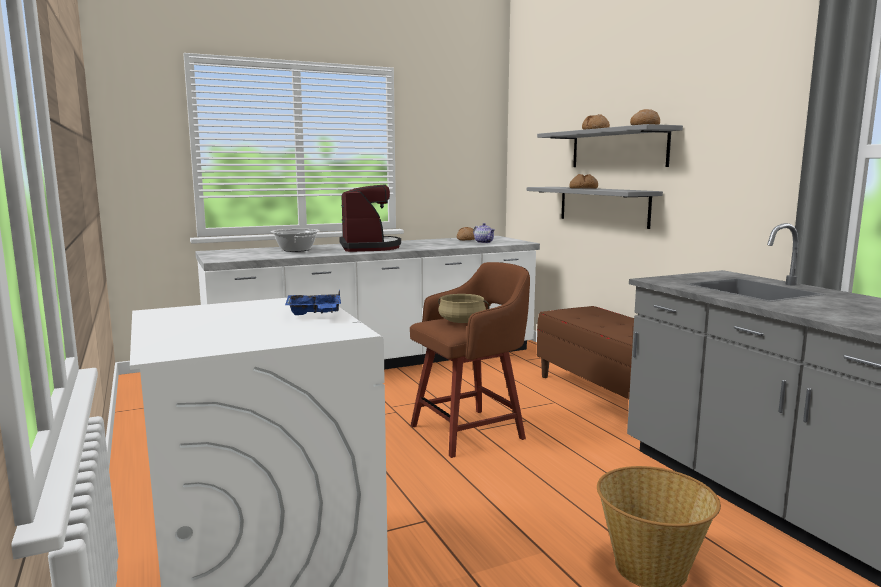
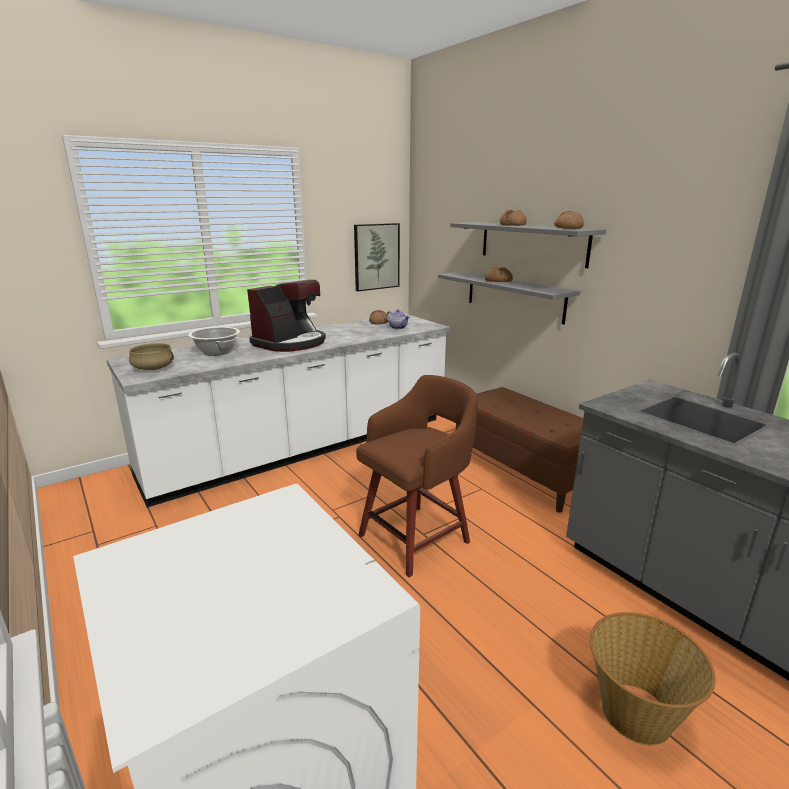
camera: 10 degrees left, 10 degrees up
blue tray [285,289,341,315] -> none
coffee machine [339,184,401,252] -> coffee machine turned 60 degrees clockwise [247,280,326,352]
beige cooking pot [438,294,490,323] -> beige cooking pot moved to [129,343,174,370]
none -> picture [354,223,400,291]

